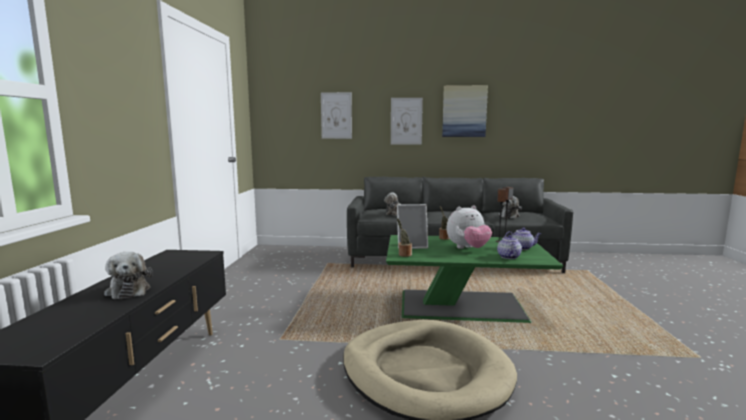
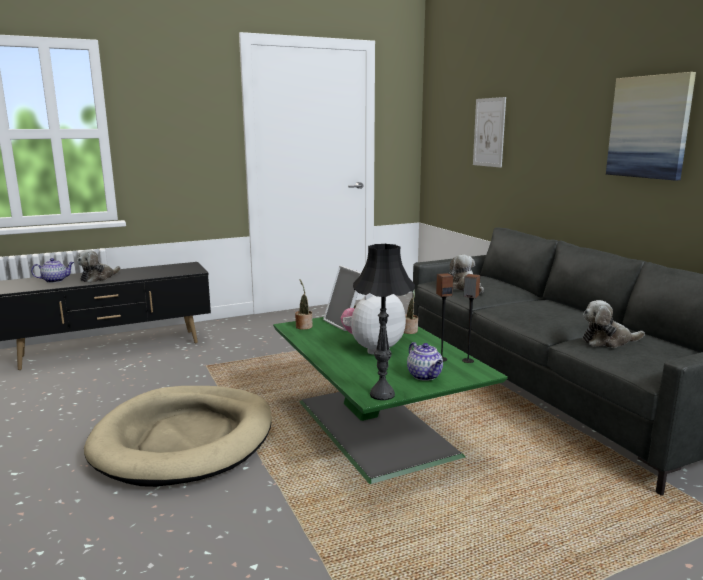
camera: 60 degrees right, 5 degrees up
picture [391,98,423,144] -> none
plush toy [447,205,492,249] -> plush toy turned 105 degrees clockwise [341,293,406,354]
teapot [497,235,522,259] -> teapot moved to [31,258,74,283]
none -> black table lamp [353,244,415,400]

